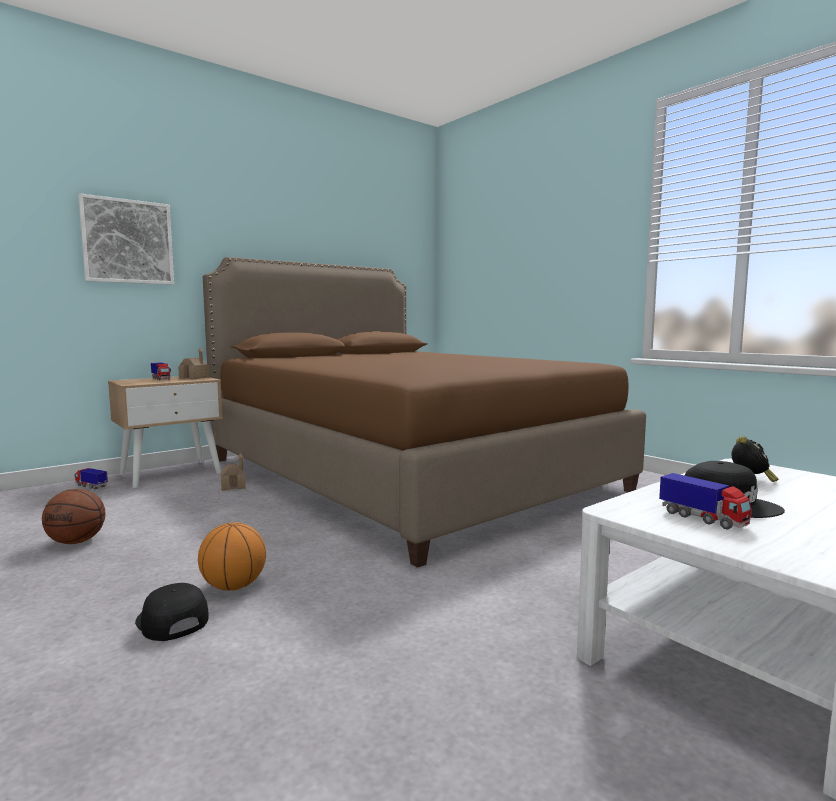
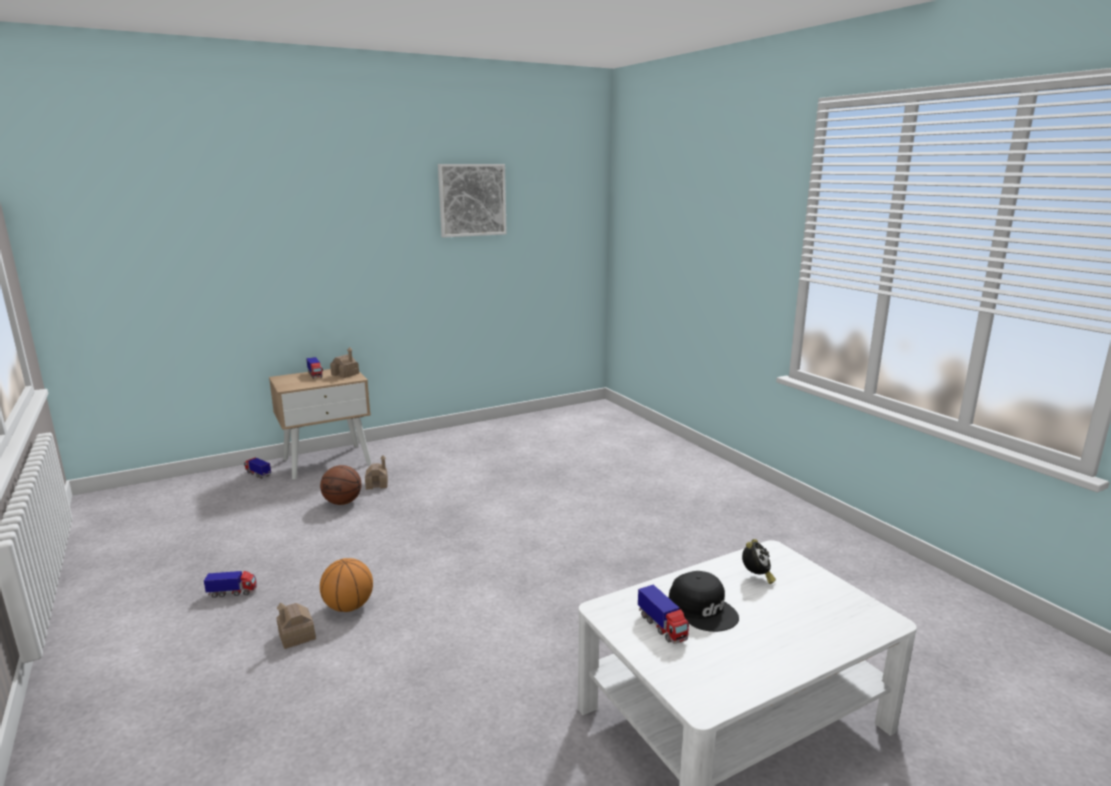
camera: 10 degrees right, 10 degrees up
basketball [42,489,105,544] -> basketball moved to [320,465,361,505]
picture [78,193,174,285] -> picture moved to [438,164,507,238]
black cap [135,583,209,641] -> toy house [276,602,316,649]
brown bed [203,257,646,568] -> none
none -> toy truck [204,571,257,598]

